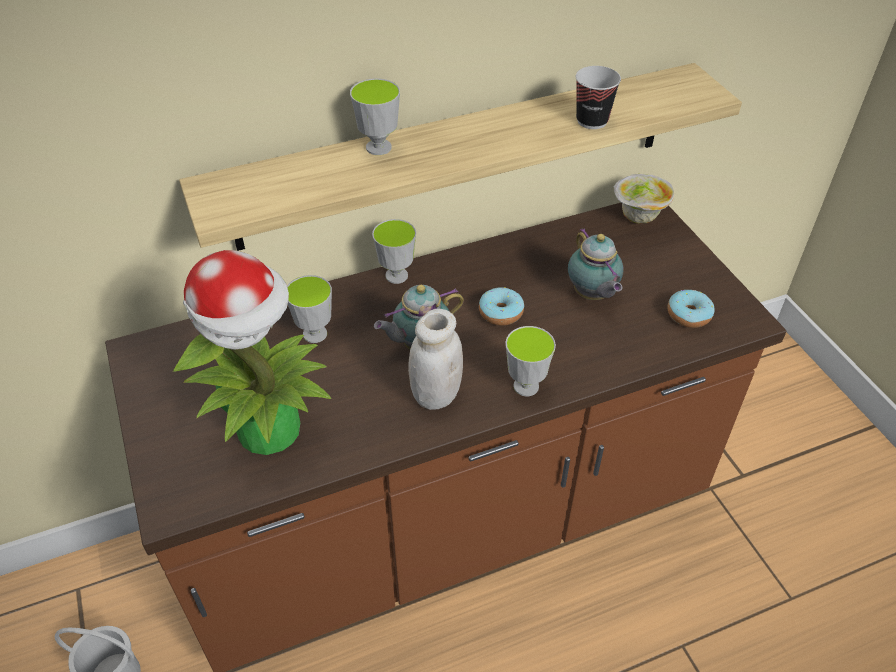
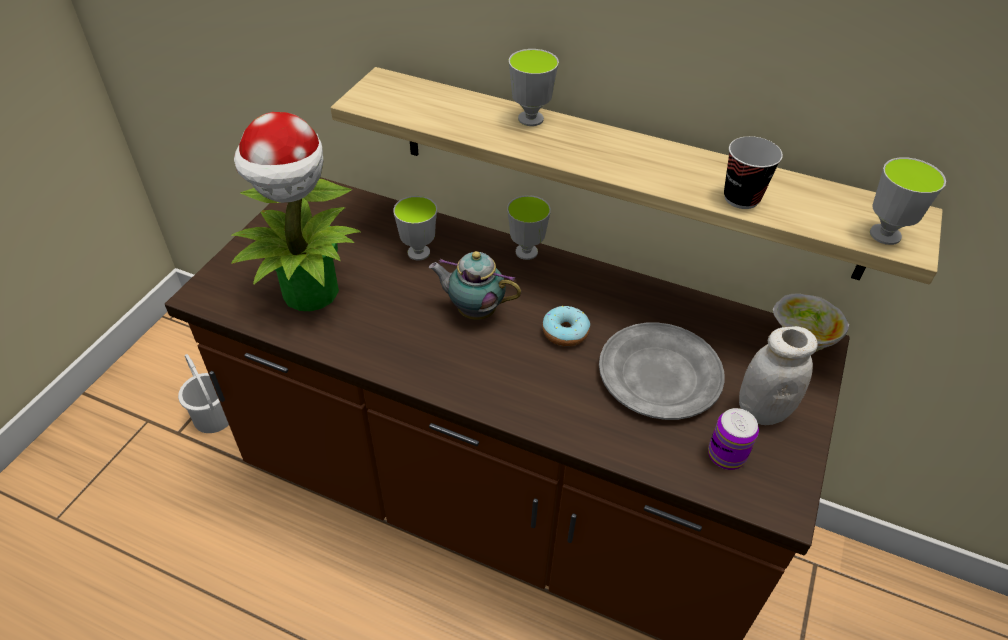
camera: 45 degrees right, 0 degrees up
white jar [408,309,463,410] -> white jar moved to [739,326,818,425]
cup [505,326,556,396] -> cup moved to [870,157,946,245]
teapot [568,228,623,300] -> grey plate [599,323,725,420]
donut [667,290,714,328] -> can [708,408,759,470]

